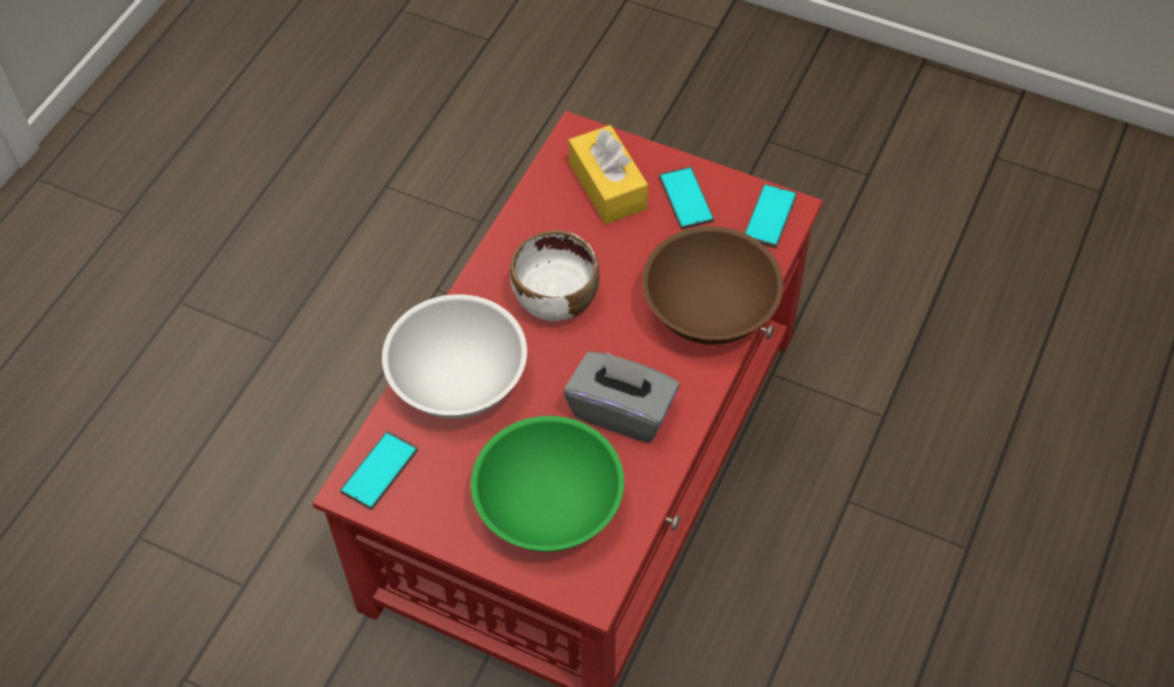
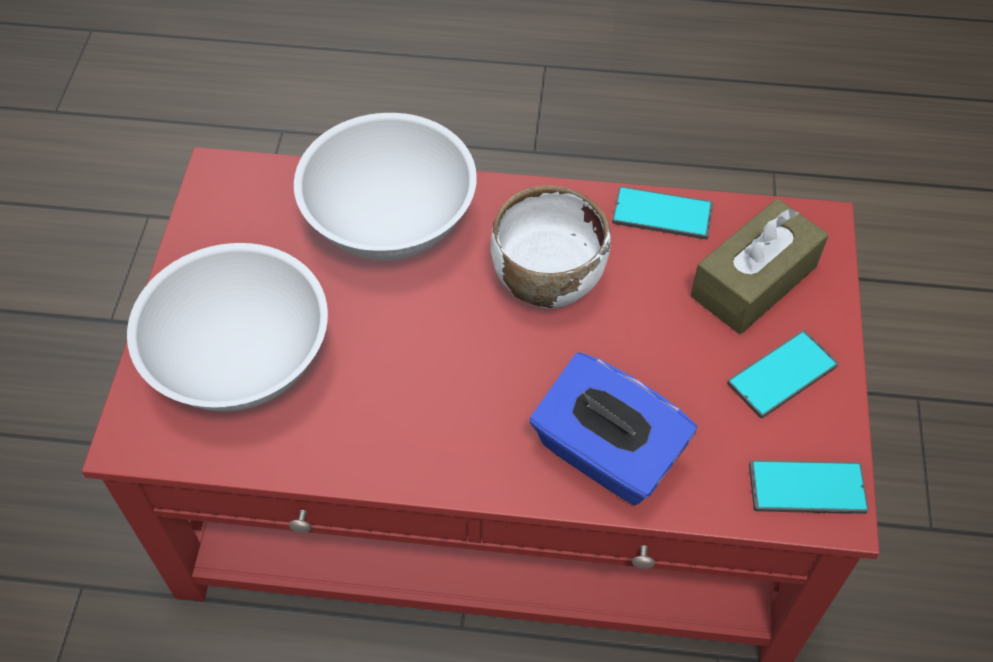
camera: 70 degrees right, 0 degrees up
phone [340,431,418,510] -> phone moved to [612,186,714,239]
green bowl [471,416,624,552] -> white bowl [127,243,328,411]
grey tissue box [564,351,679,443] -> none
yellow tissue box [569,125,648,224] -> brown tissue box [691,198,829,334]
brown bowl [642,226,783,345] -> blue tissue box [529,352,697,505]

